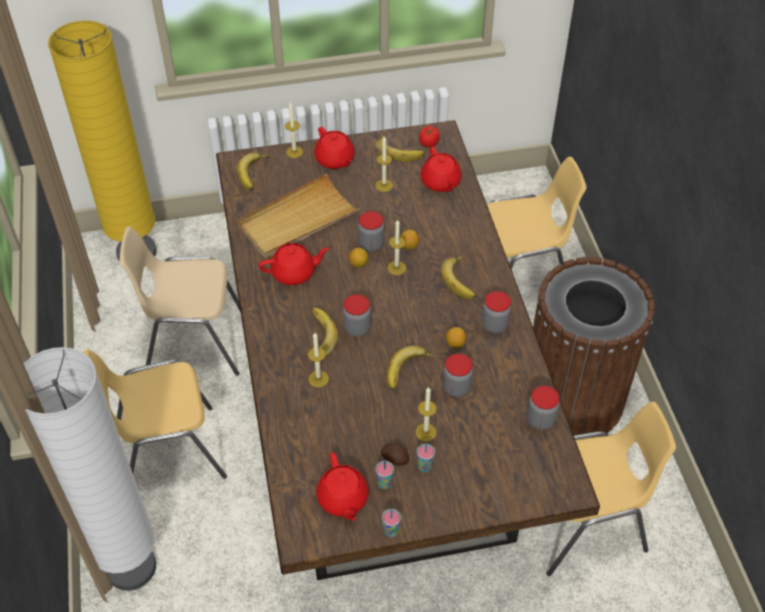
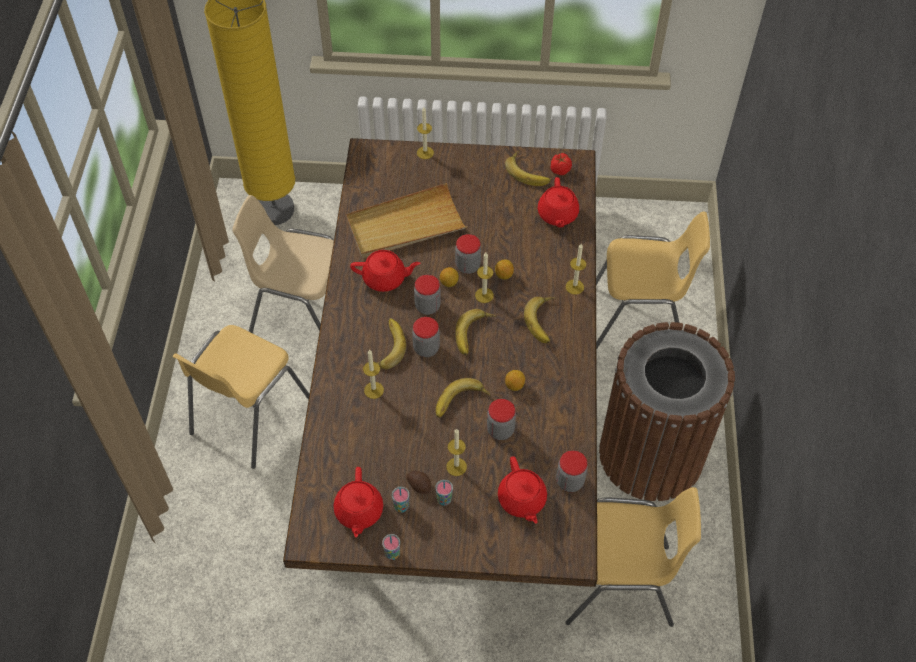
camera: 15 degrees right, 5 degrees up
white floor lamp [23,347,156,591] -> none
yellow chair [84,350,227,479] -> yellow chair turned 60 degrees counterclockwise [172,325,309,469]
banana [237,153,271,190] -> banana moved to [455,309,497,355]
red teapot [314,127,355,169] -> red teapot moved to [498,456,547,524]
candle [375,136,393,192] -> candle moved to [566,244,586,295]
jar [482,291,511,334] -> jar moved to [414,275,441,315]

